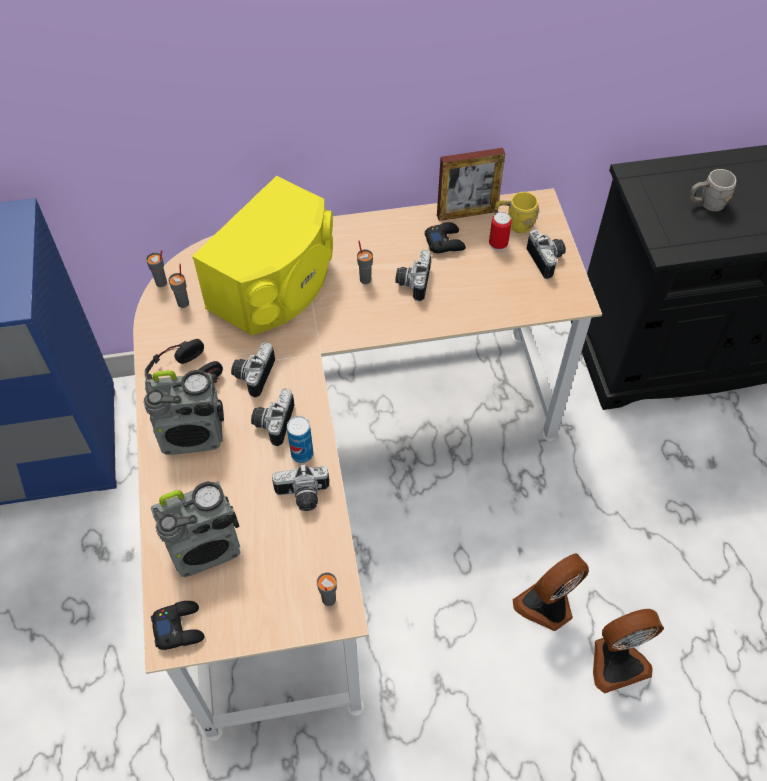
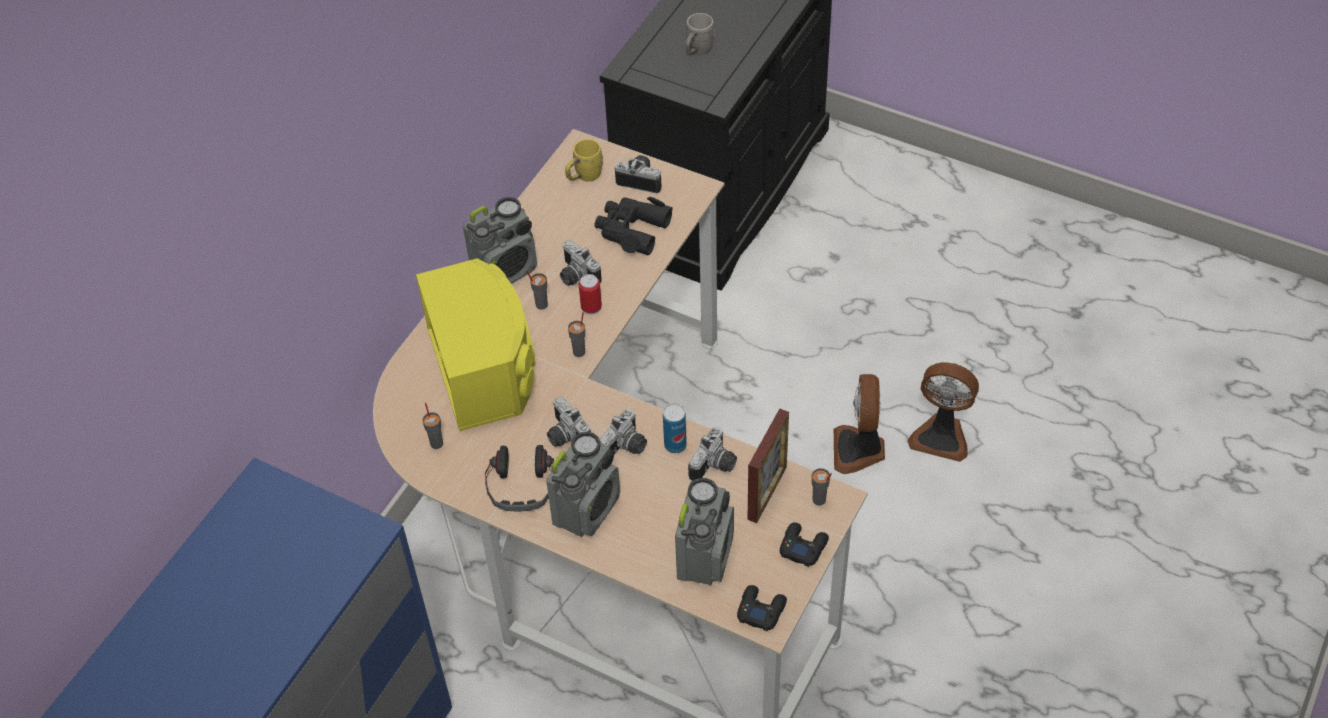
camera: 50 degrees left, 5 degrees down
grey cup [146,250,167,287] -> grey cup moved to [568,312,585,357]
camera [251,388,294,446] -> camera turned 105 degrees counterclockwise [600,408,647,455]
black game controller [424,222,466,253] -> black game controller moved to [780,522,829,567]
picture frame [437,148,505,221] -> picture frame moved to [747,408,789,523]
can [489,212,512,251] -> can moved to [579,274,602,315]
fan [593,609,664,693] -> fan turned 90 degrees clockwise [908,362,979,462]
none -> radio [463,197,537,284]
none -> black binoculars [594,197,673,255]

